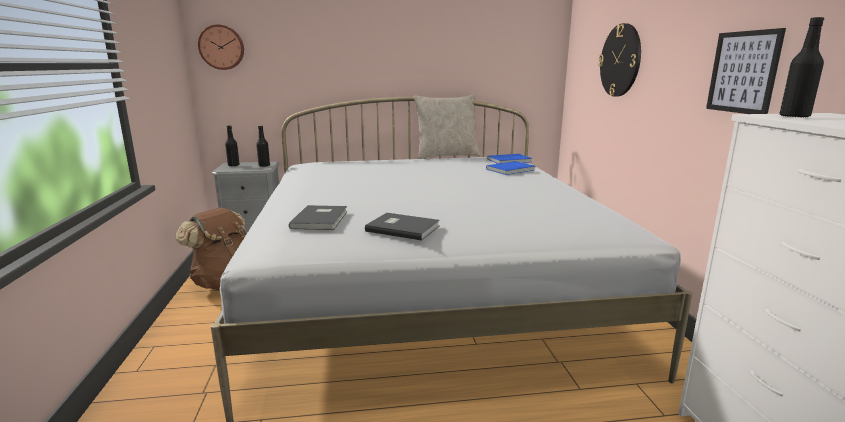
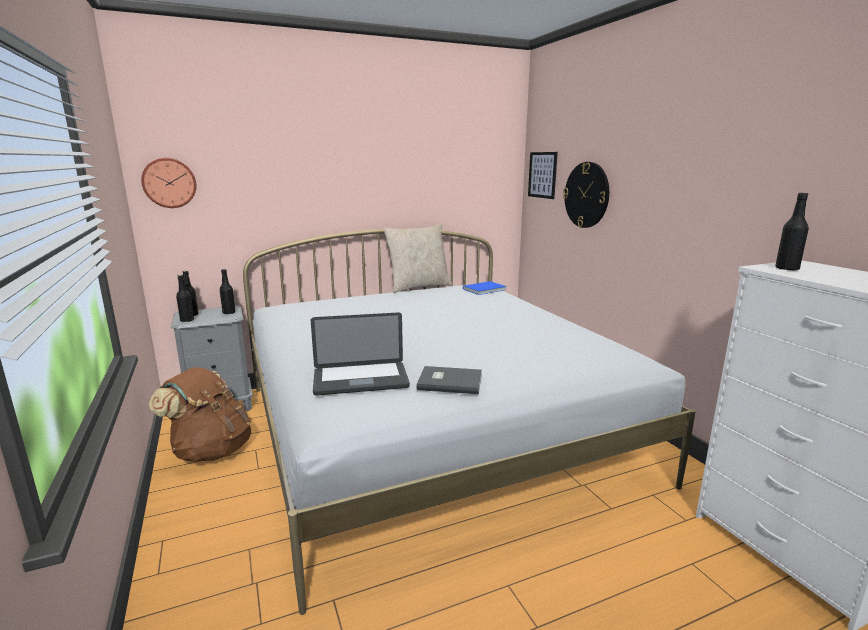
camera: 15 degrees left, 0 degrees up
grey book [289,205,347,230] -> laptop [311,312,410,395]
blue book [486,161,535,175] -> none
picture [706,28,786,114] -> picture moved to [528,152,558,199]
none -> black bottle [176,275,194,322]

